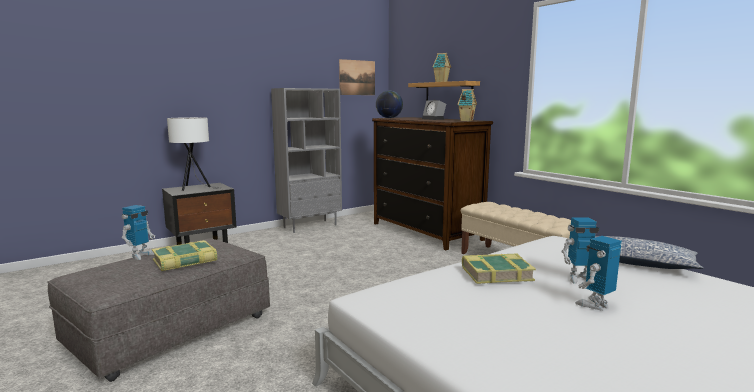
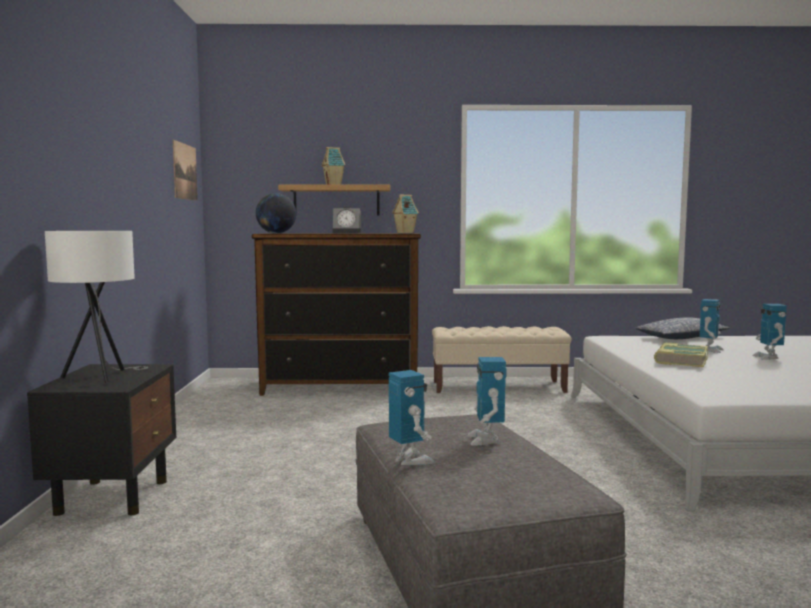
camera: 55 degrees left, 5 degrees down
book [152,240,217,271] -> toy robot [468,357,507,446]
grey bookcase [271,88,342,233] -> none

